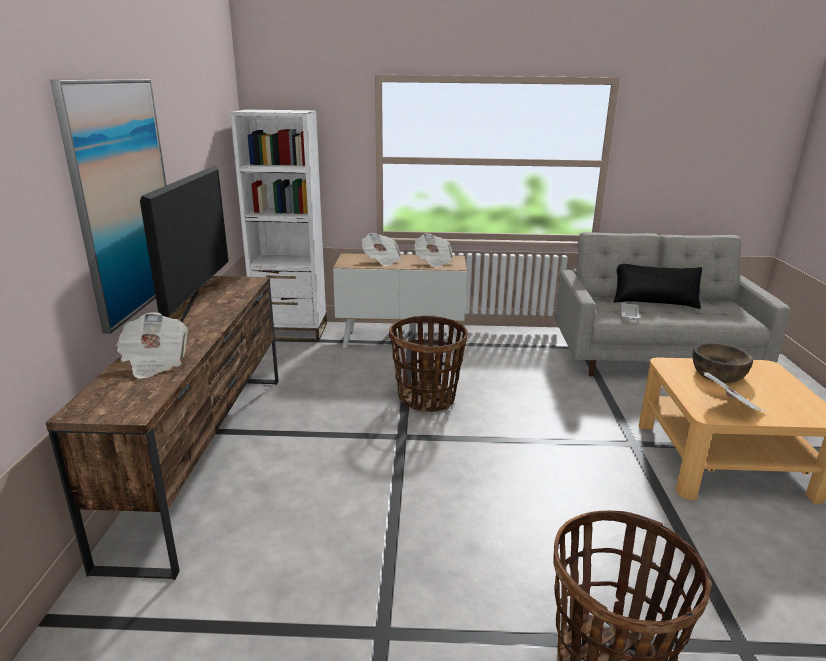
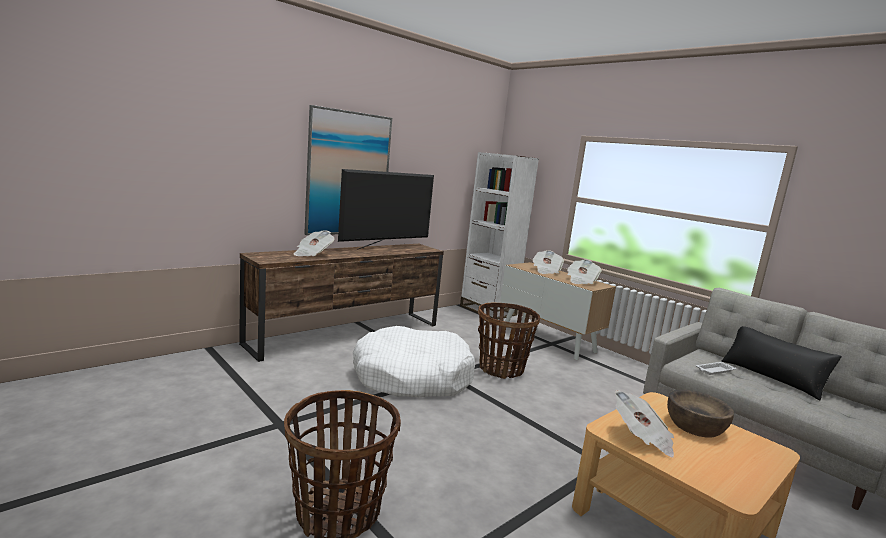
camera: 45 degrees right, 10 degrees down
none -> white dog bed [353,326,475,397]

